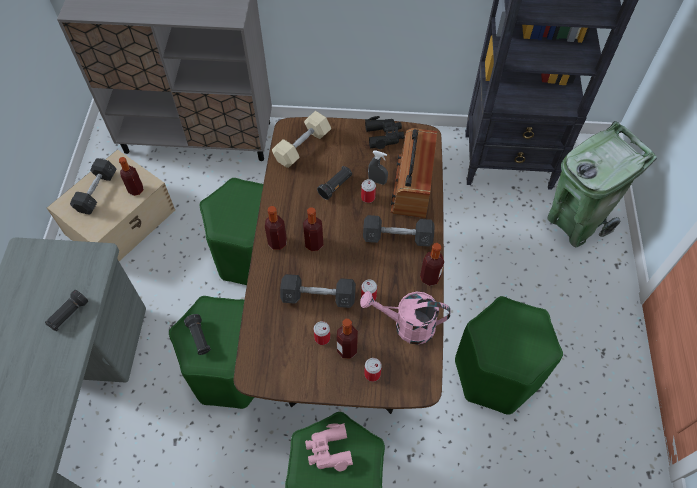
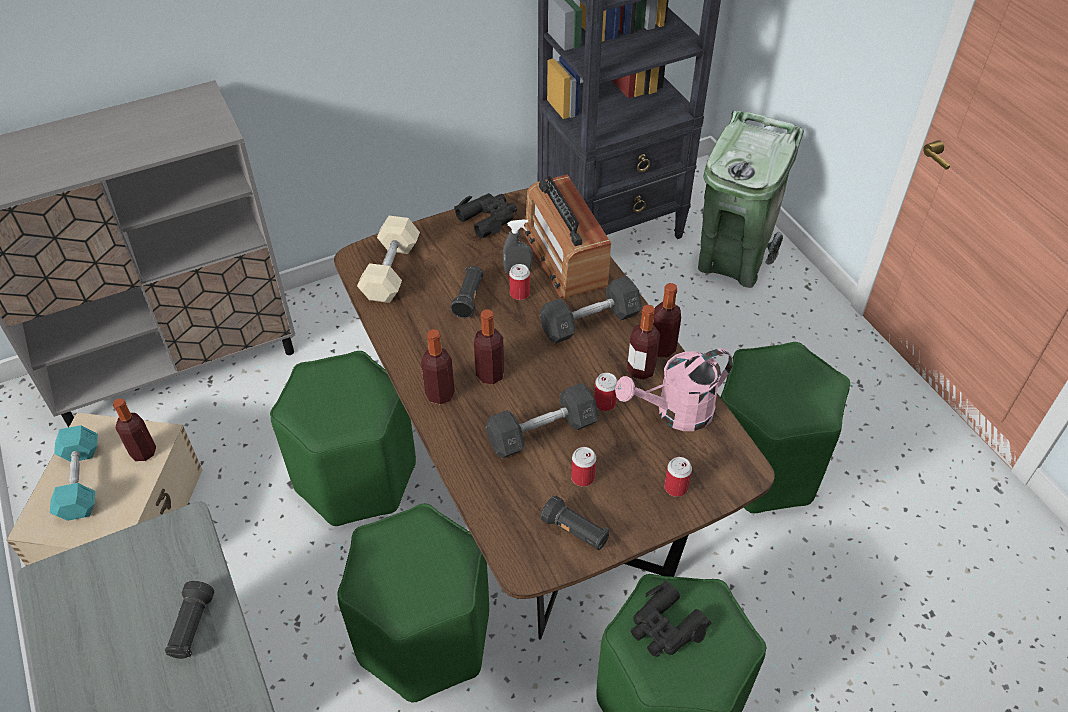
camera: 30 degrees left, 10 degrees down
grey dumbbell [70,158,117,215] -> turquoise dumbbell [50,425,98,521]
black flashlight [184,314,211,355] -> black flashlight moved to [541,496,609,550]
pink binoculars [305,423,353,472] -> black binoculars [631,581,711,657]
bottle [337,319,358,359] -> bottle moved to [627,305,660,380]

